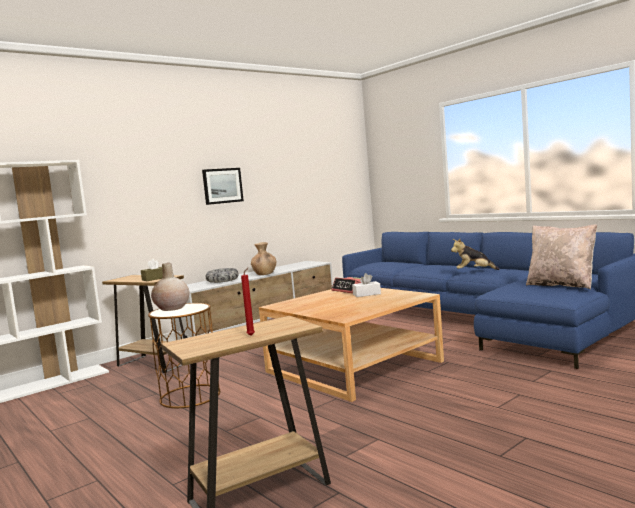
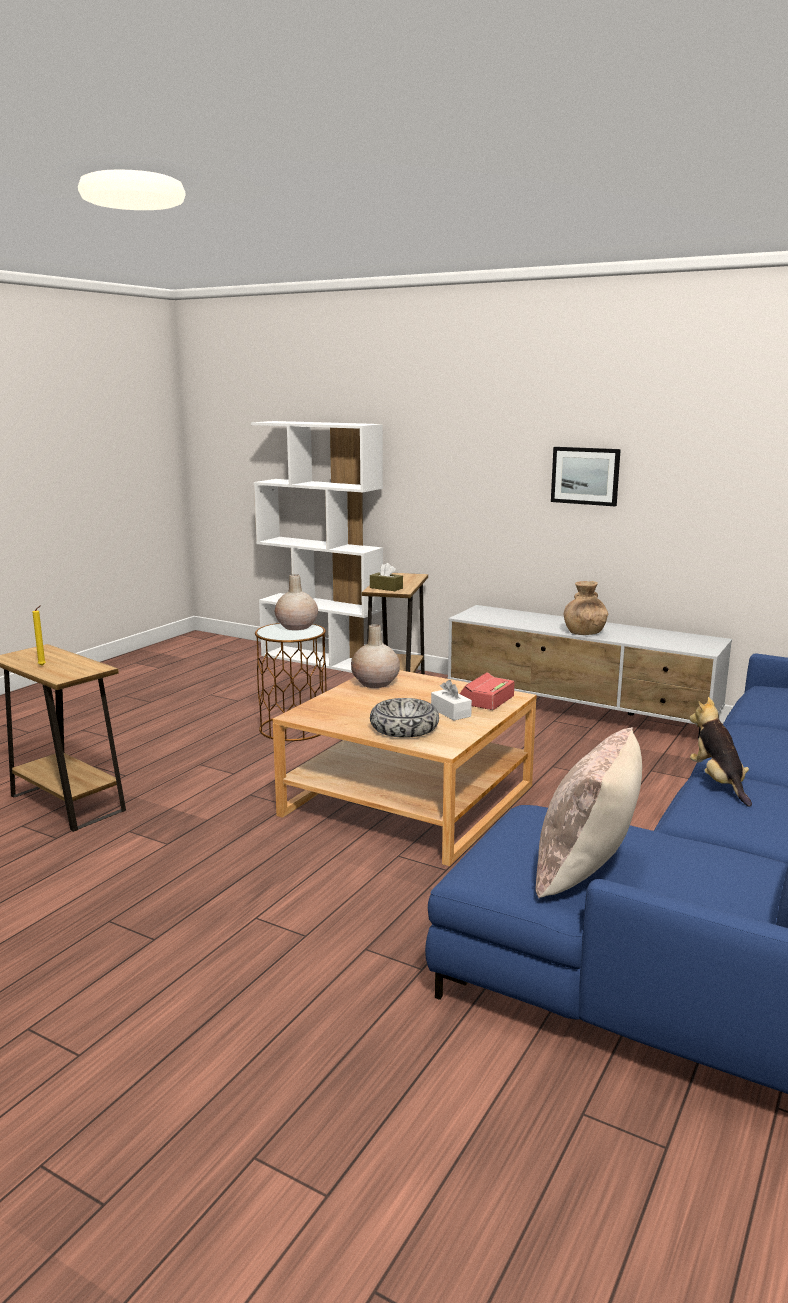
camera: 70 degrees right, 10 degrees up
bowl [205,268,239,283] -> bowl moved to [370,698,439,738]
red candle [241,267,255,336] -> yellow candle [33,605,46,666]
none -> beige vase [351,624,400,688]

